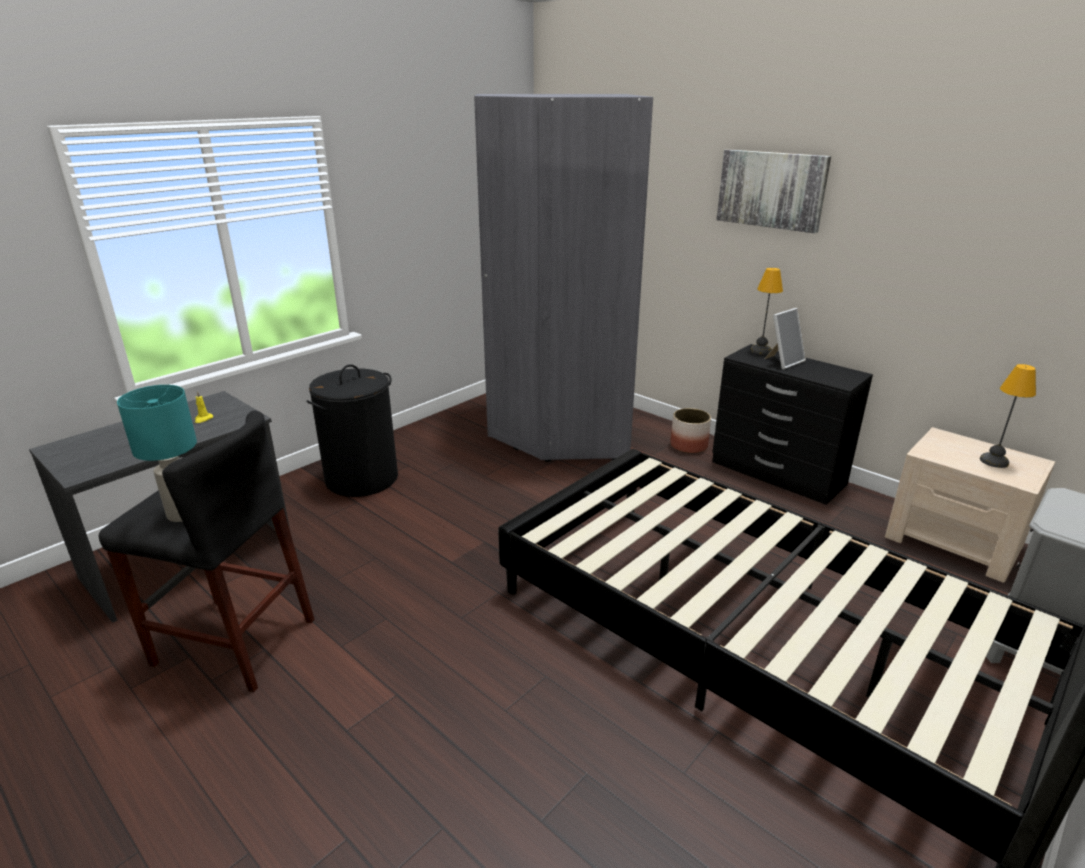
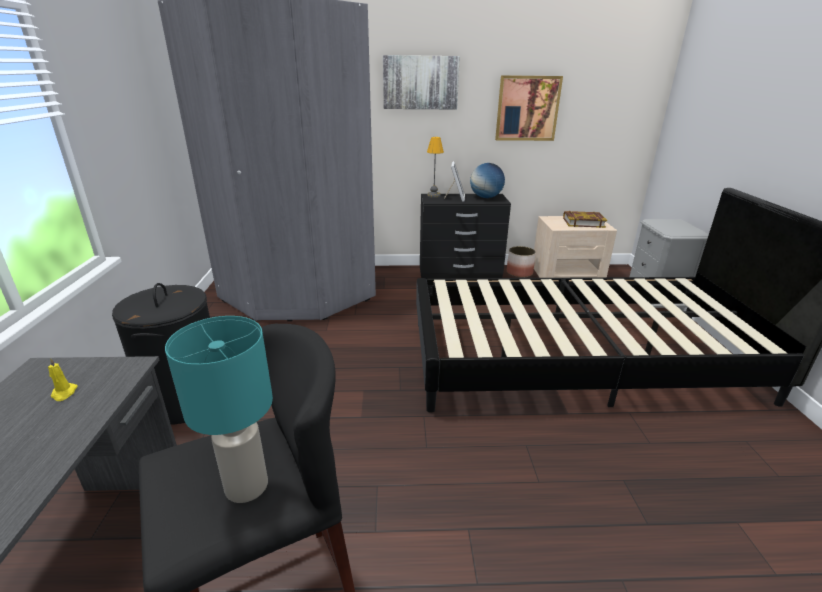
camera: 45 degrees left, 0 degrees up
planter [670,408,711,454] -> planter moved to [507,246,536,278]
table lamp [980,364,1036,468] -> book [563,211,607,228]
none -> globe [470,163,505,198]
none -> picture [495,75,563,141]

